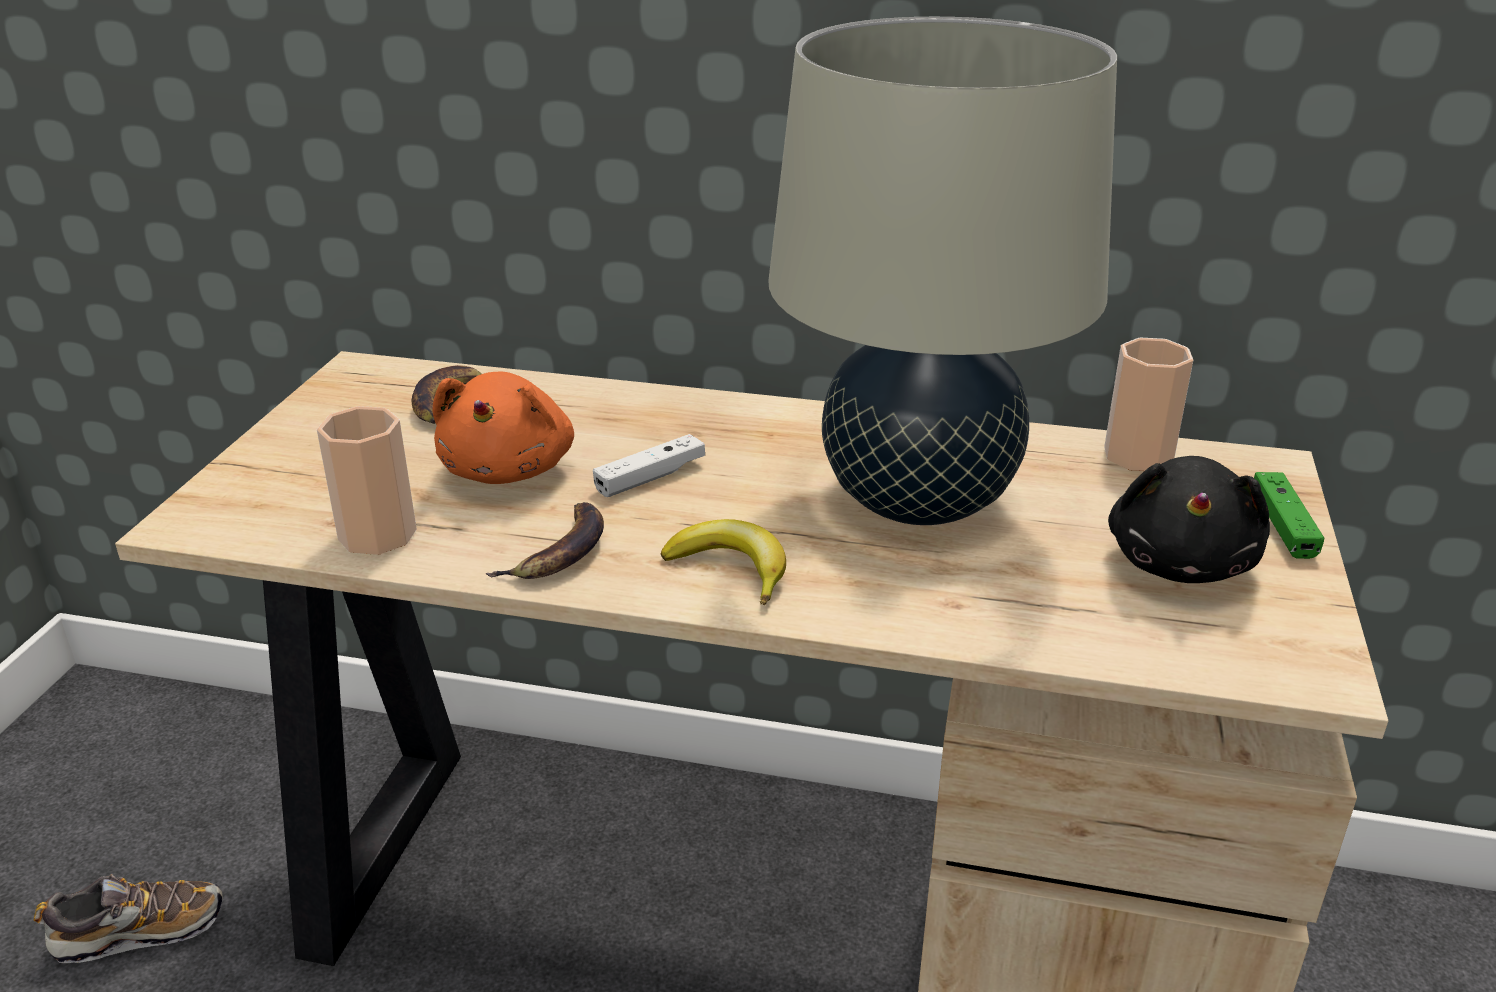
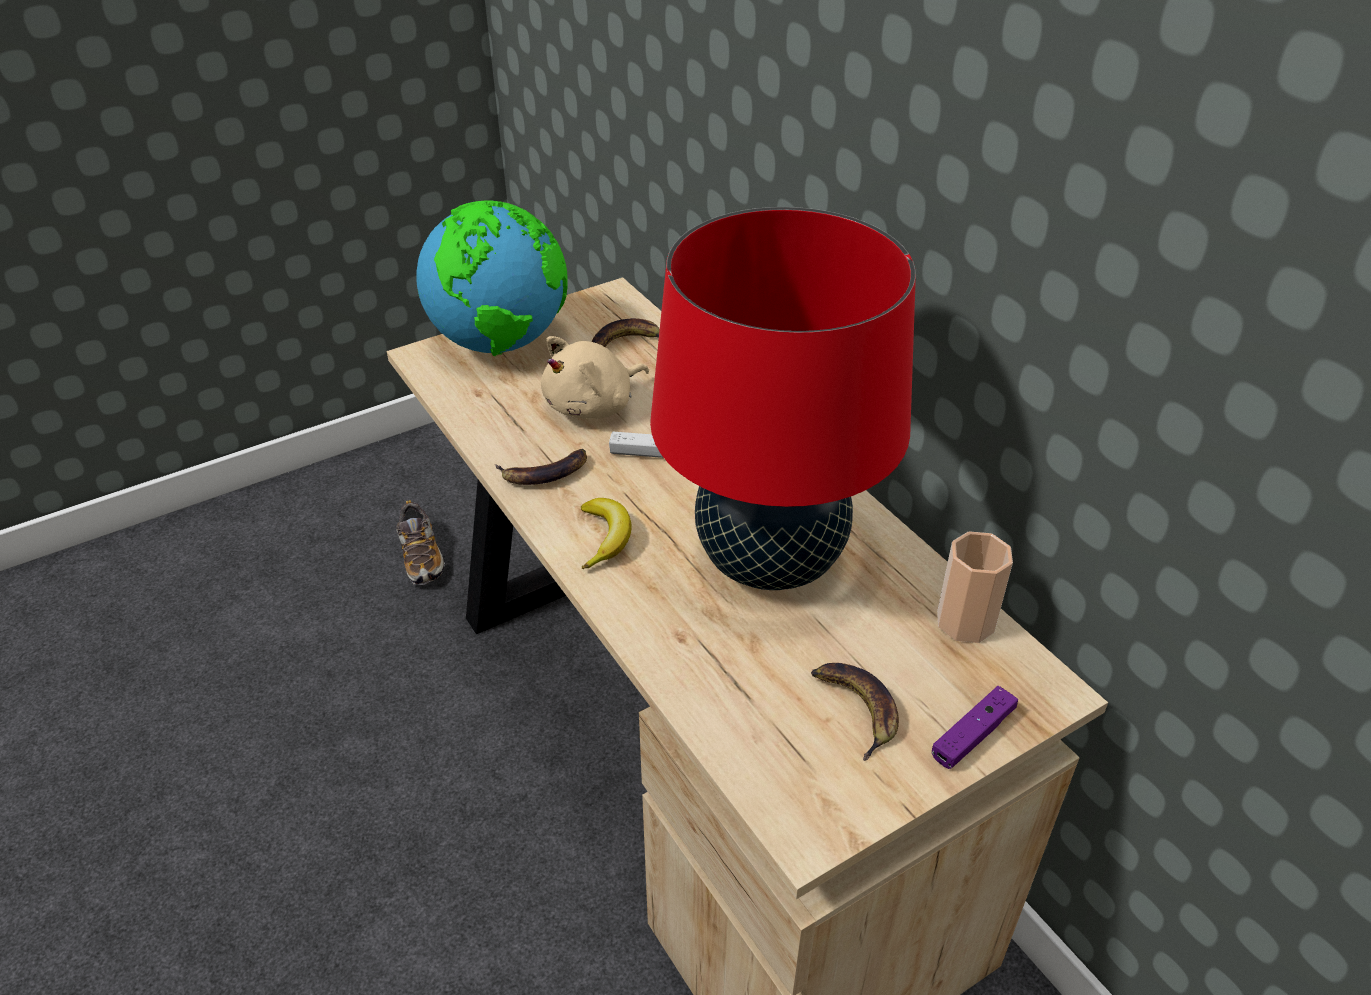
camera: 45 degrees right, 10 degrees up
shoe [33,874,223,963] -> shoe turned 45 degrees clockwise [396,500,445,585]
cup [317,406,417,555] -> none
orange plush toy [432,371,574,484] -> beige plush toy [541,336,649,419]
beige table lamp [768,17,1117,525] -> red table lamp [650,207,916,590]
black plush toy [1108,456,1270,583] -> banana [811,663,899,761]
green game controller [1254,472,1325,559] -> purple game controller [932,686,1018,769]
none -> globe [416,200,568,356]

